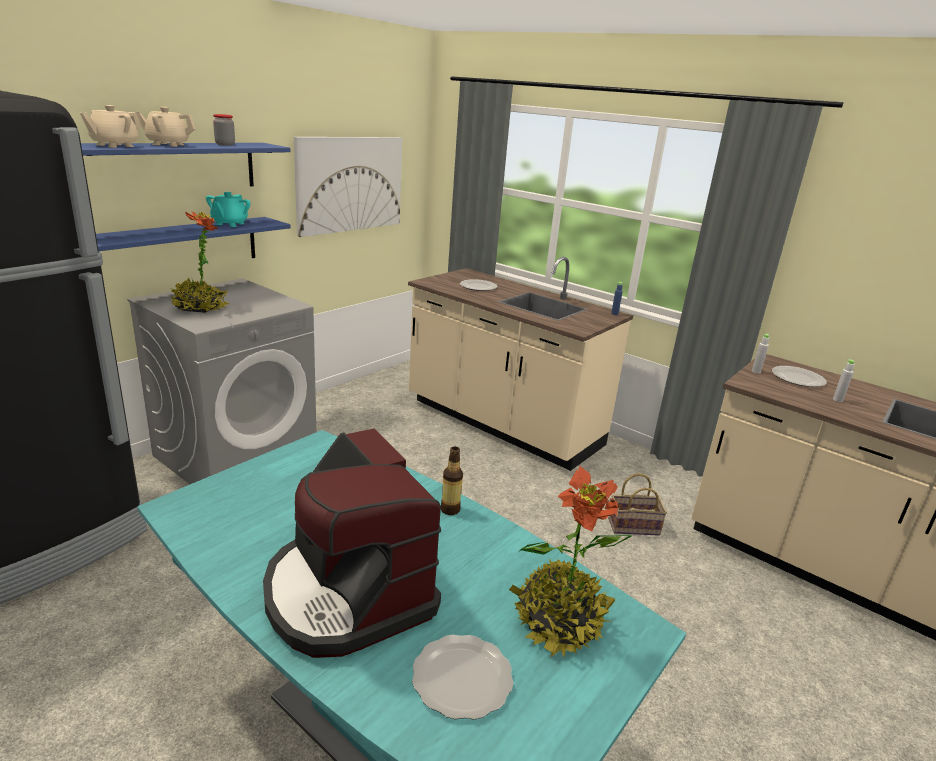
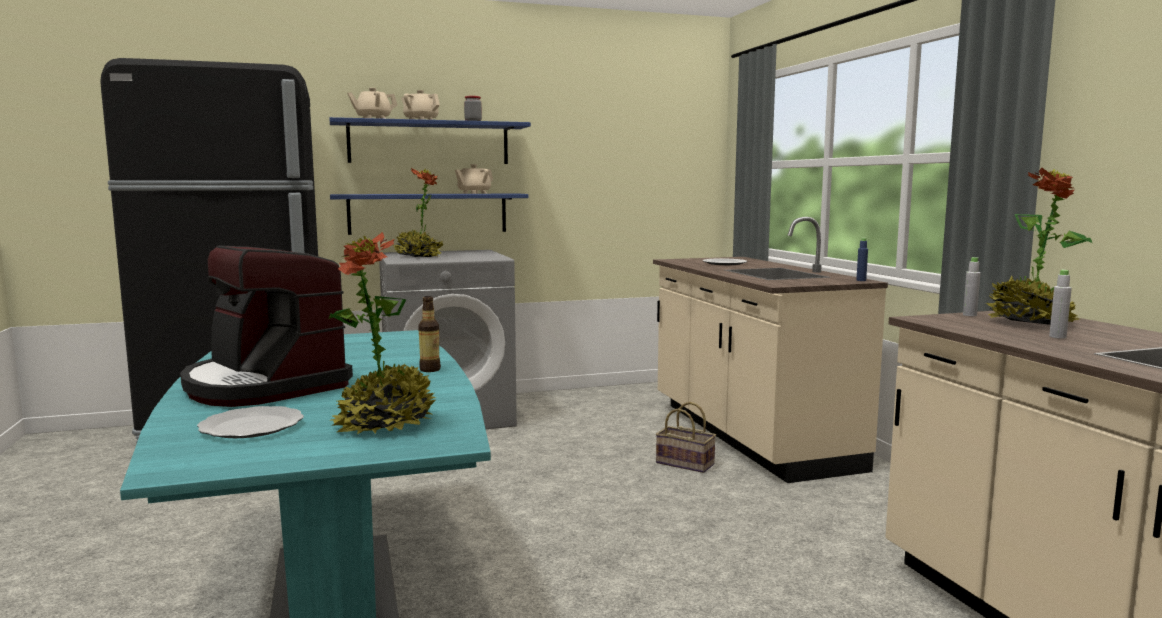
camera: 35 degrees right, 15 degrees down
turquoise teapot [206,192,250,227] -> beige teapot [455,164,493,194]
coffee machine [263,429,441,658] -> coffee machine turned 45 degrees counterclockwise [180,246,353,407]
picture [294,137,402,237] -> none
basket [608,473,667,536] -> basket moved to [656,402,716,473]
plate [772,366,827,387] -> potted plant [986,168,1092,325]

